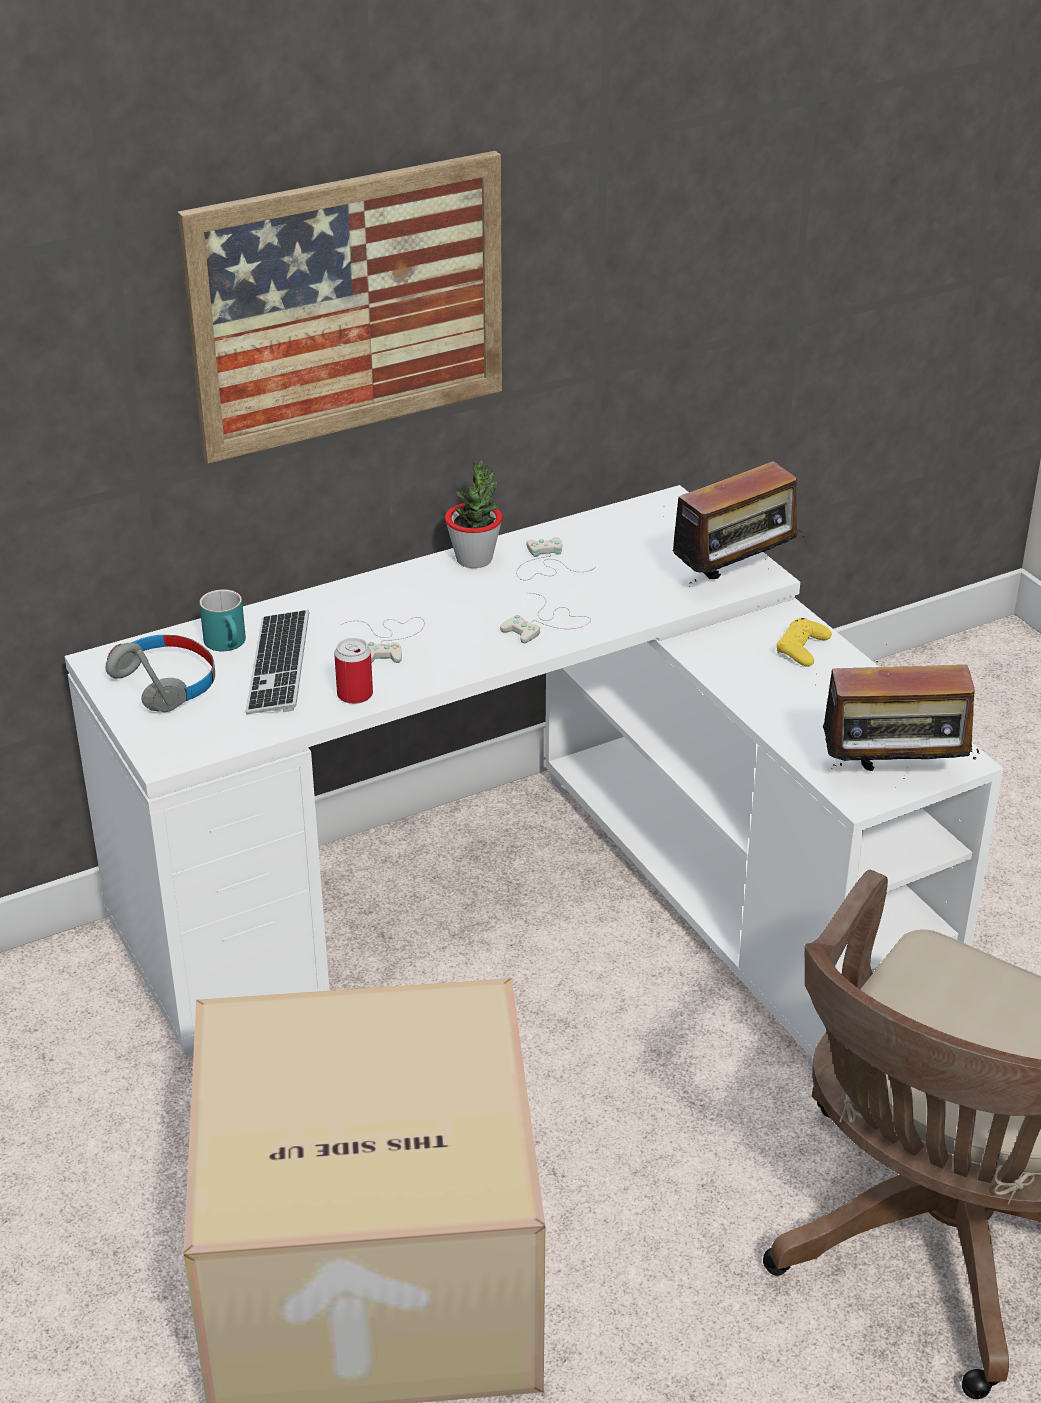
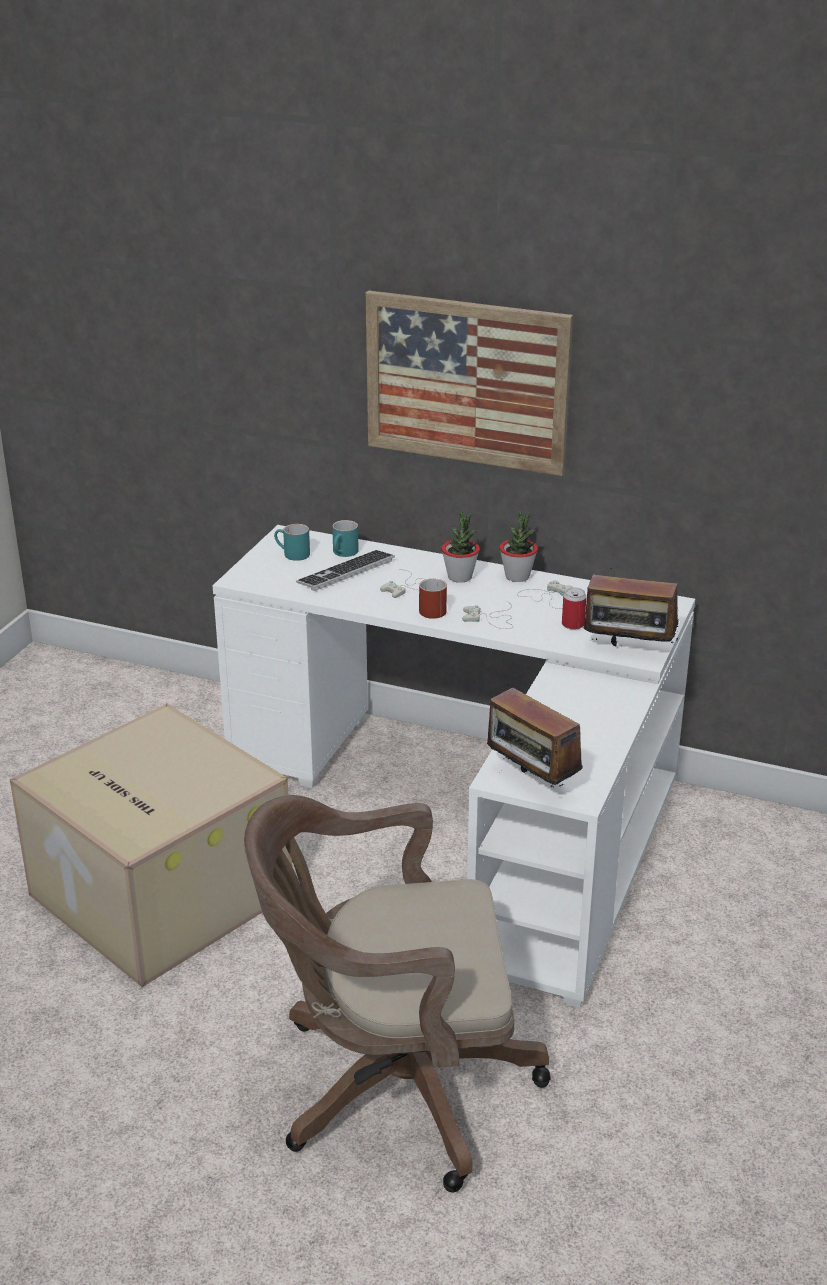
camera: 50 degrees right, 5 degrees down
grey headphones [105,635,215,712] -> turquoise mug [274,524,310,561]
can [334,638,373,704] -> can moved to [562,587,587,629]
yellow game controller [776,618,832,667] -> none
none -> red mug [419,579,447,619]
none -> potted plant [441,511,480,583]

